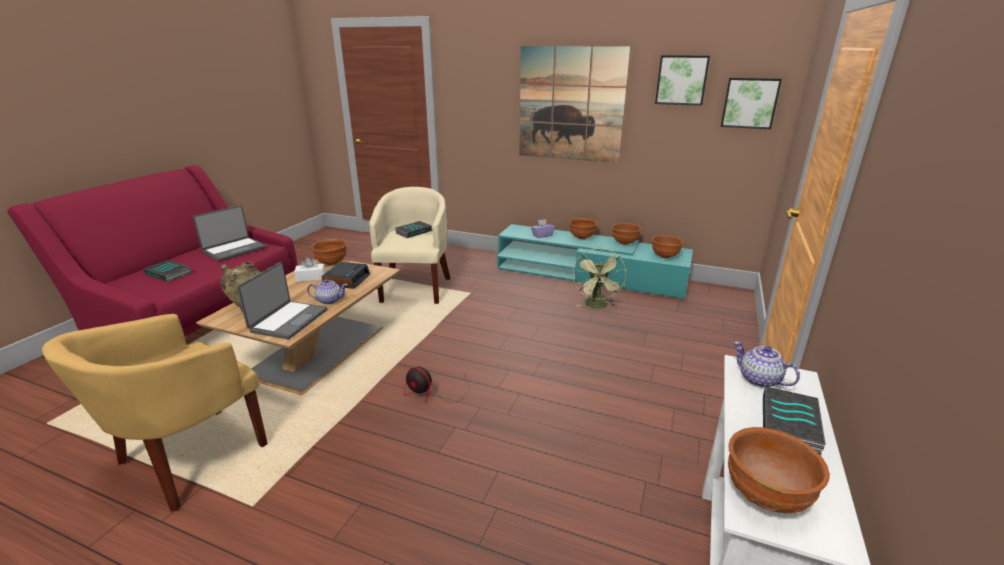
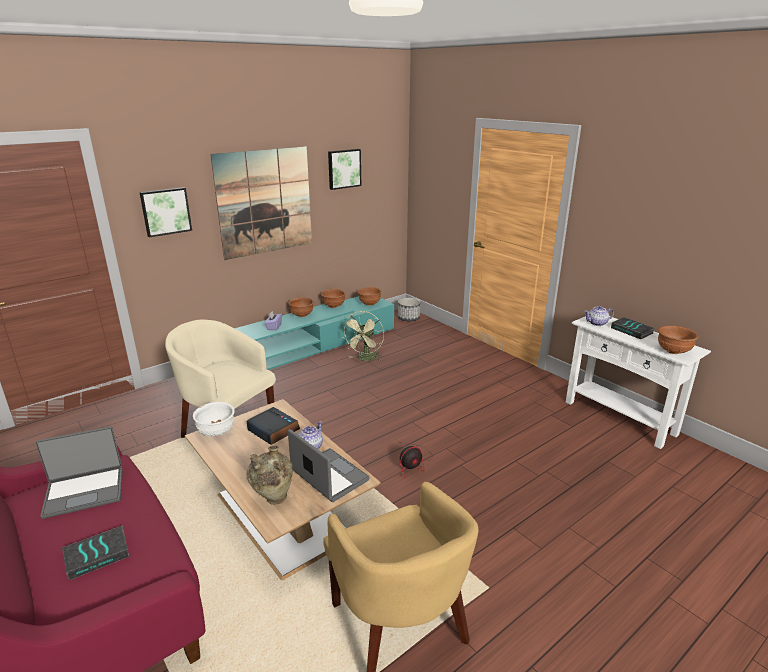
camera: 60 degrees left, 0 degrees up
laptop [193,205,266,261] -> laptop turned 90 degrees clockwise [36,426,123,519]
white tissue box [294,257,325,282] -> none
brown bowl [311,239,347,265] -> white bowl [193,402,235,436]
book [395,221,432,238] -> none
green fan [572,248,626,308] -> green fan turned 75 degrees clockwise [343,311,384,361]
picture [721,78,782,129] -> picture moved to [139,187,192,238]
none -> planter [398,298,421,321]

